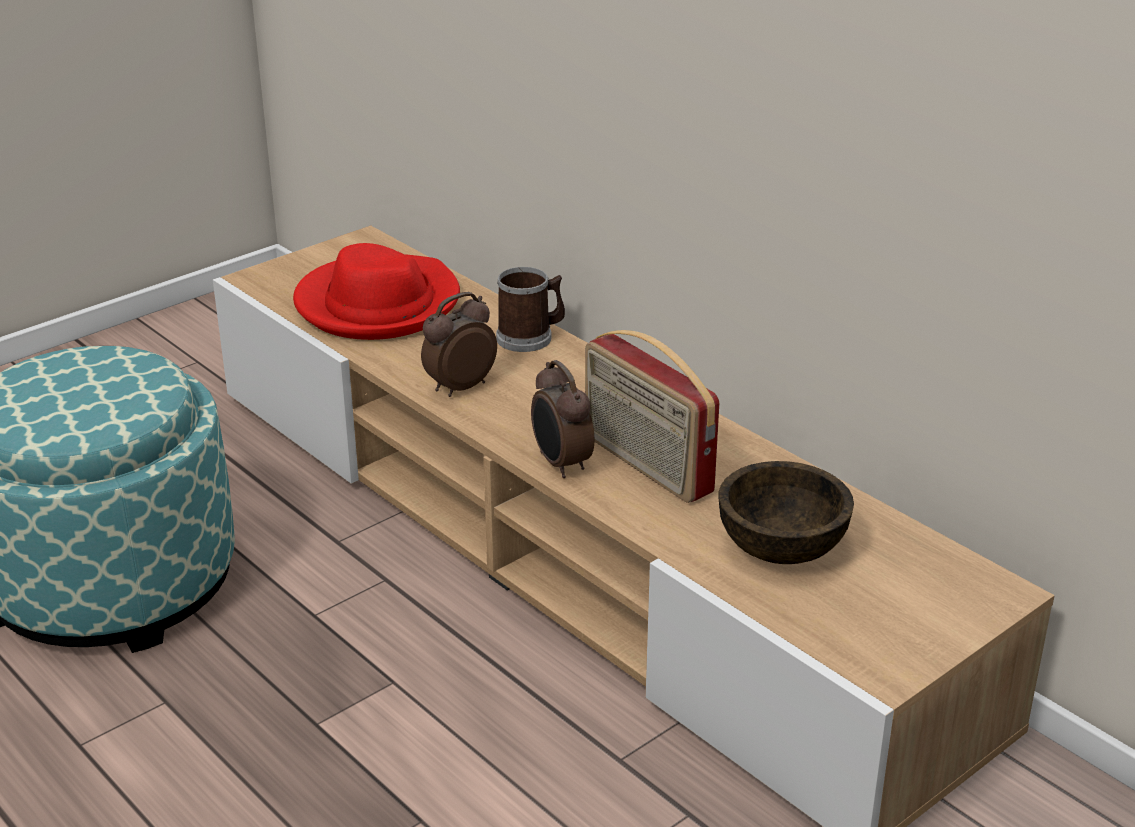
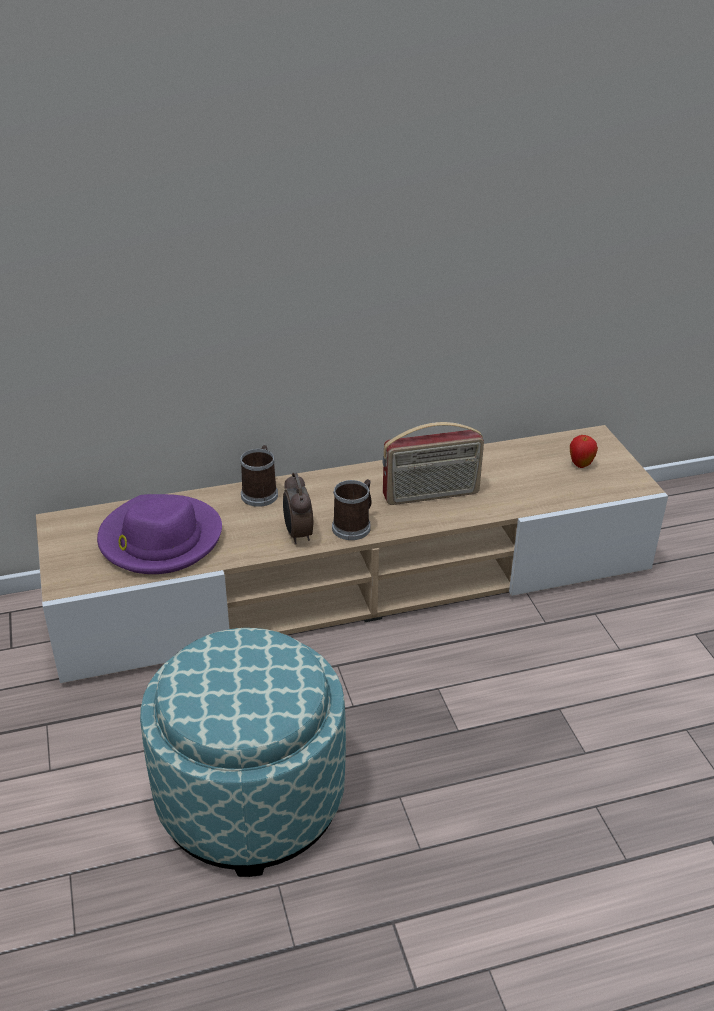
camera: 65 degrees left, 5 degrees up
red hat [293,243,460,340] -> purple hat [97,494,222,574]
alarm clock [531,360,594,478] -> none
brown bowl [718,461,854,564] -> none
none -> mug [332,479,371,540]
none -> apple [570,435,598,468]

